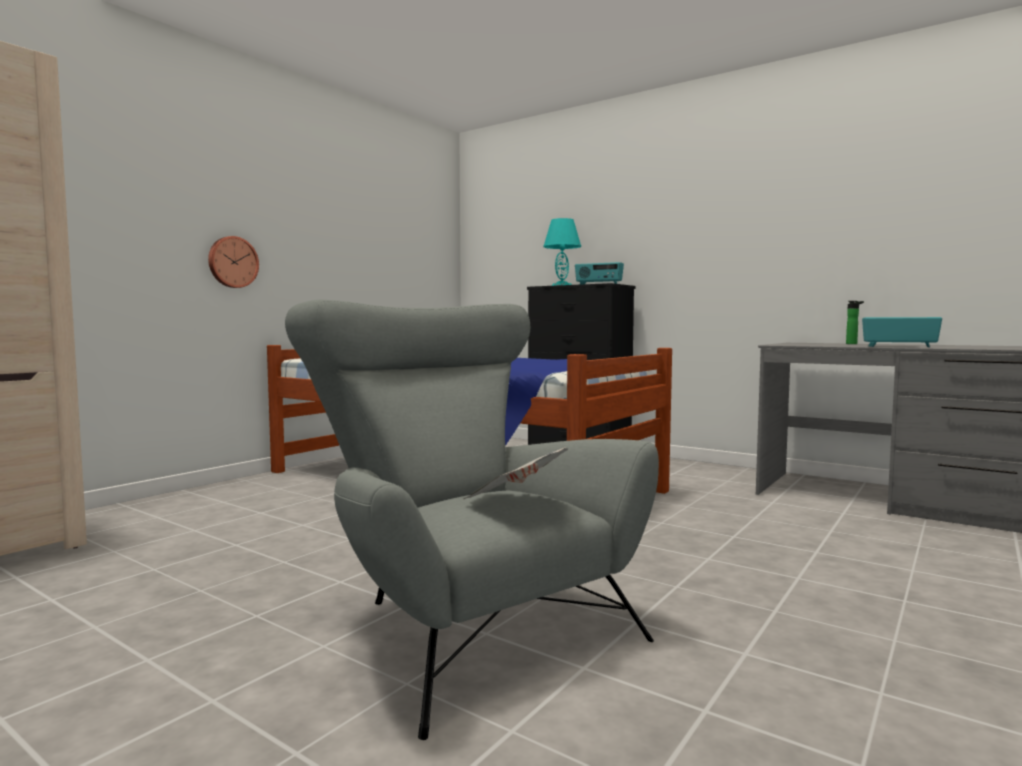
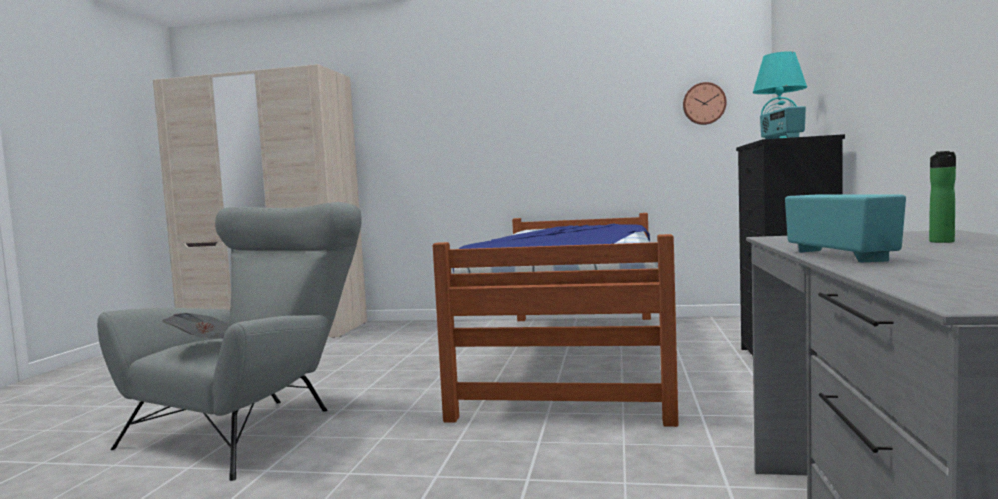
camera: 65 degrees right, 0 degrees up
wall clock [208,236,259,288] -> wall clock moved to [683,82,727,125]

